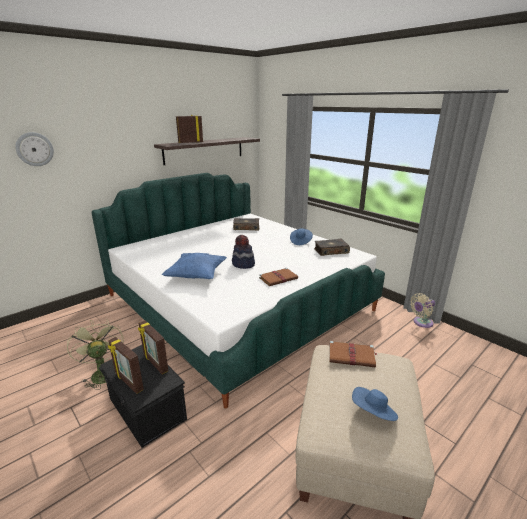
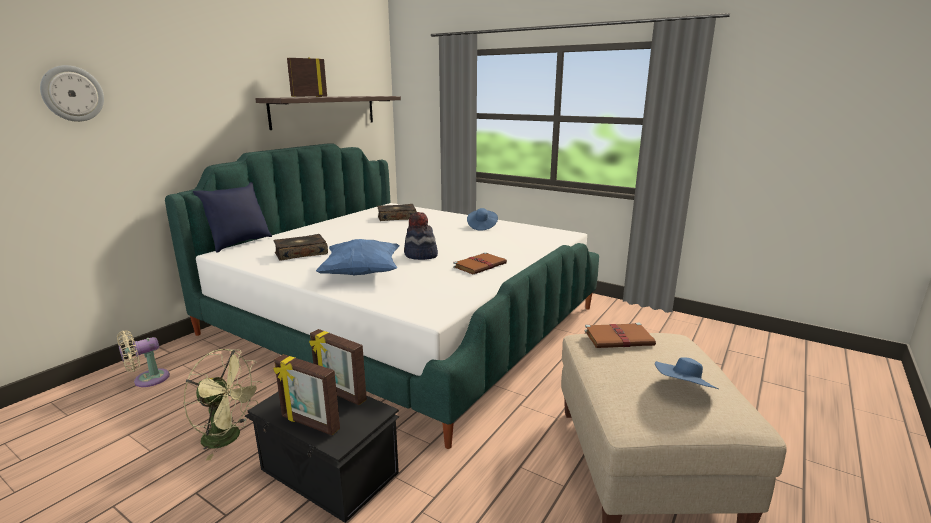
camera: 15 degrees left, 5 degrees down
green fan [67,320,123,390] -> green fan turned 150 degrees clockwise [183,349,263,460]
book [314,239,350,256] -> book moved to [273,234,328,261]
beige fan [410,293,435,328] -> beige fan moved to [117,330,170,387]
none -> blue pillow [193,182,272,253]

